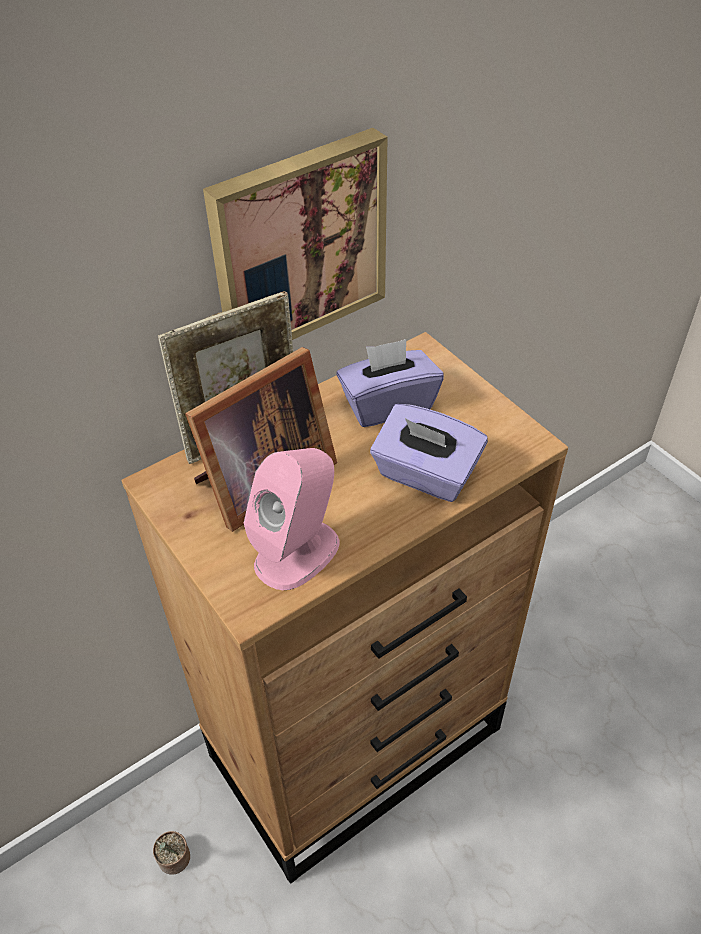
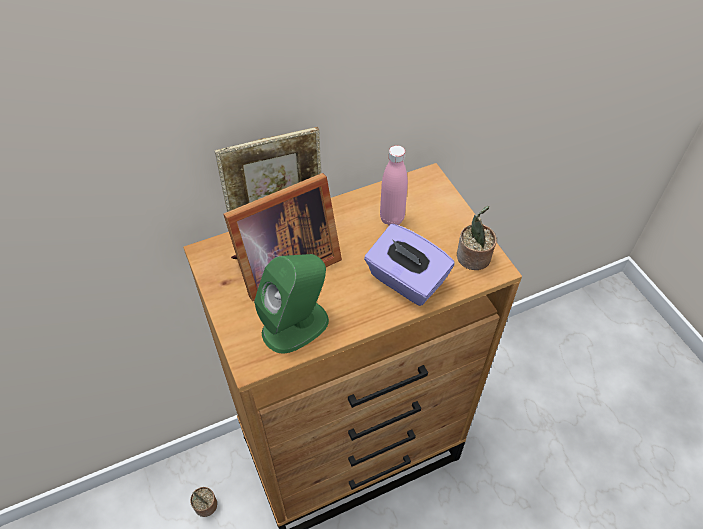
camera: 10 degrees right, 5 degrees up
picture [203,128,388,340] -> none
pink speaker [244,448,340,590] -> green speaker [254,254,329,354]
purple tissue box [336,339,444,427] -> pink bottle [380,145,408,225]
none -> potted plant [457,206,497,270]

